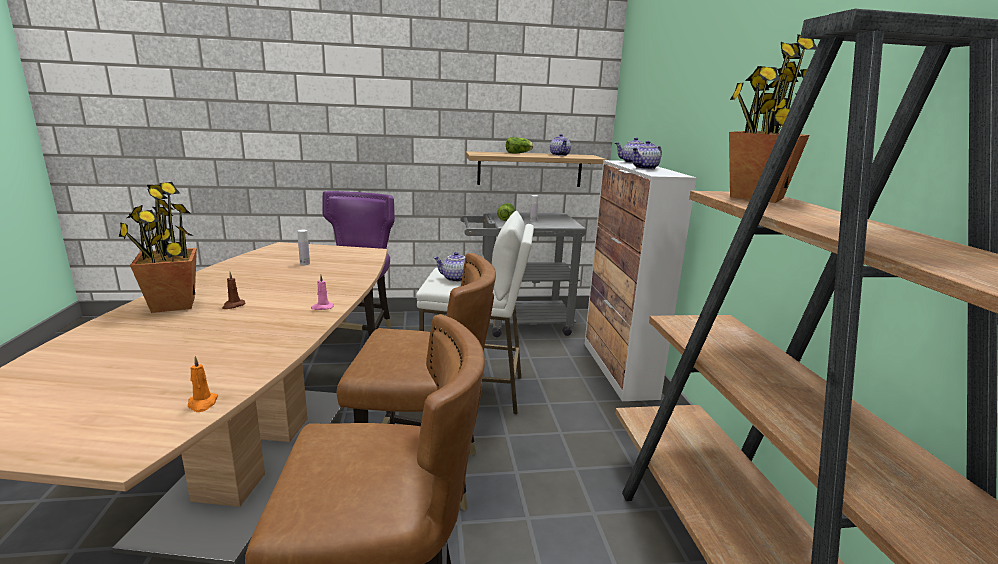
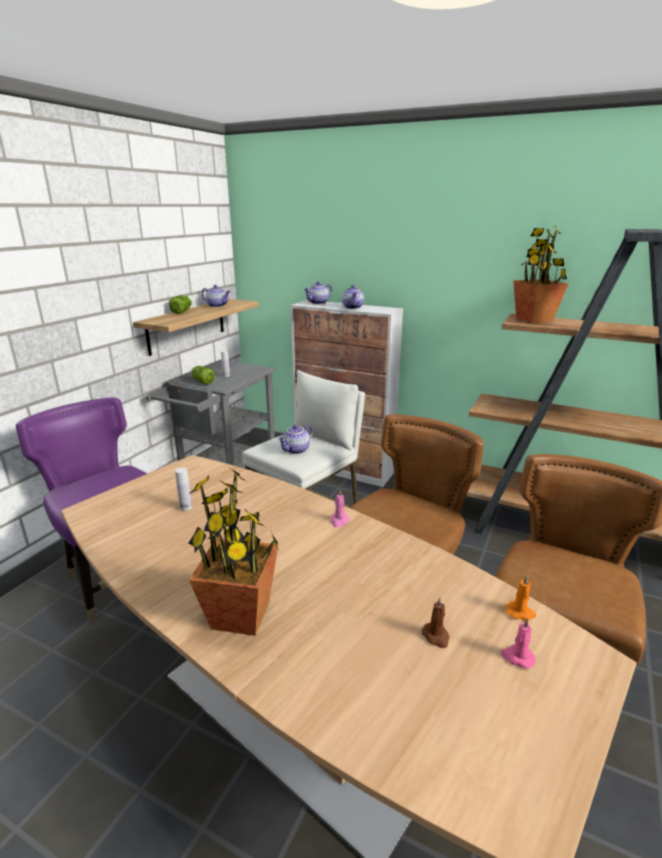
camera: 55 degrees left, 5 degrees up
brown candle [222,272,246,309] -> brown candle moved to [422,597,449,648]
none -> pink candle [501,618,536,669]

